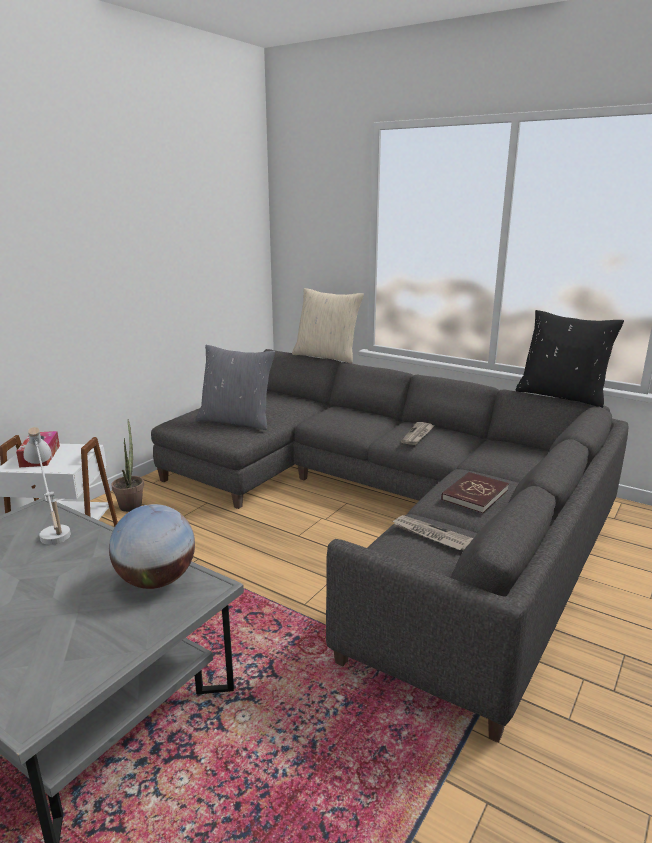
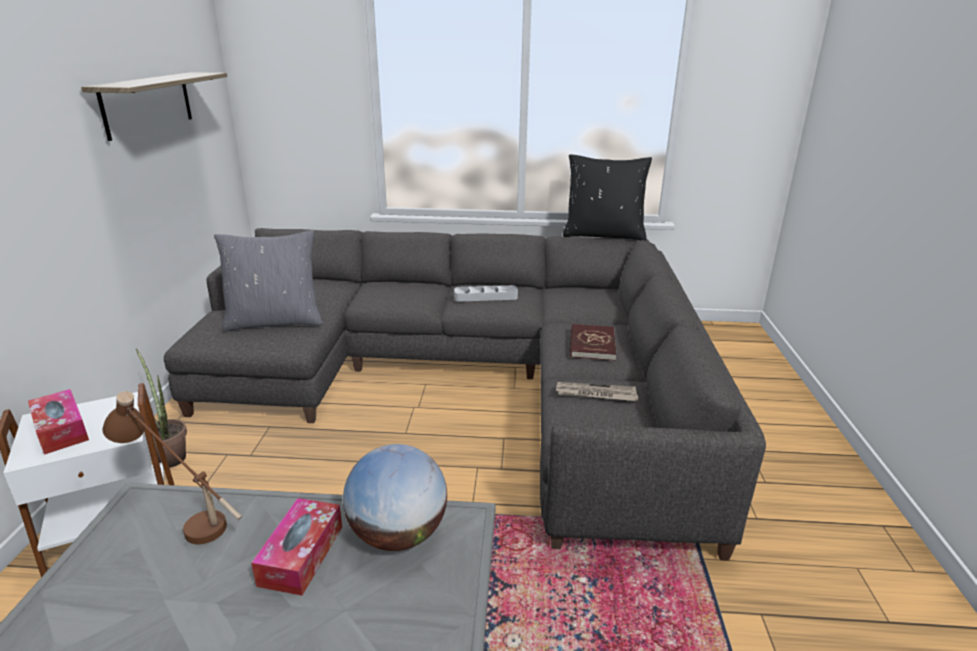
camera: 30 degrees left, 5 degrees up
white table lamp [24,427,71,545] -> brown table lamp [103,391,242,544]
beige pillow [292,288,364,363] -> none
newspaper [401,422,435,445] -> grey tray [454,285,518,302]
none -> shelf [81,72,227,141]
none -> tissue box [251,498,342,596]

